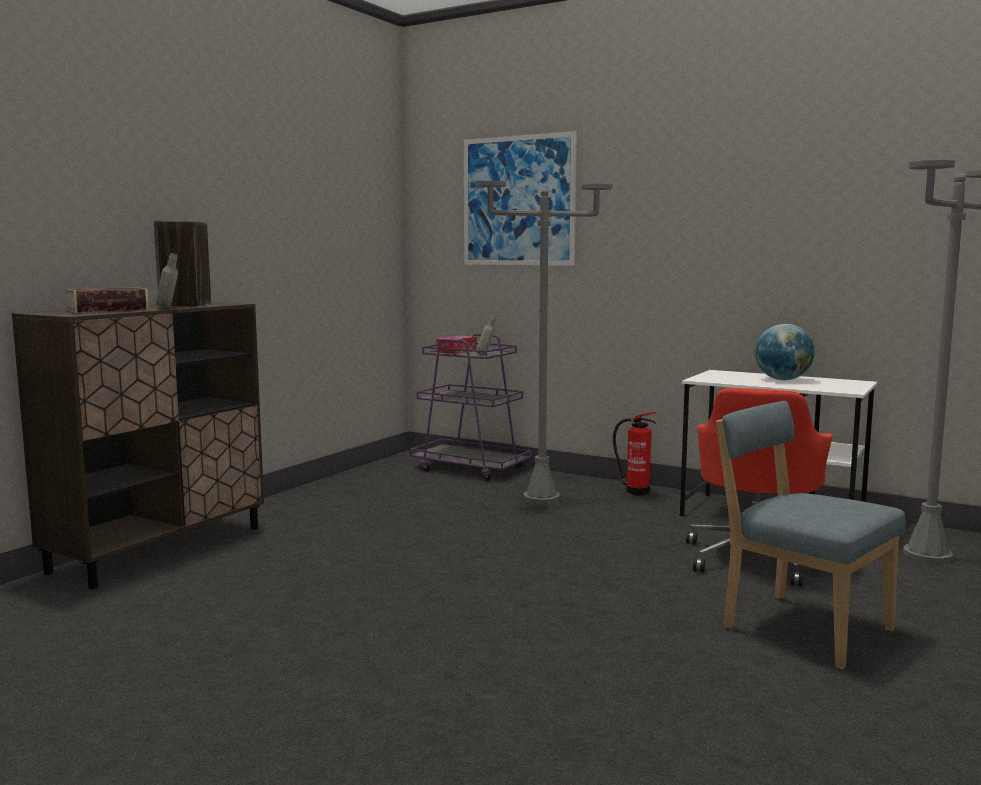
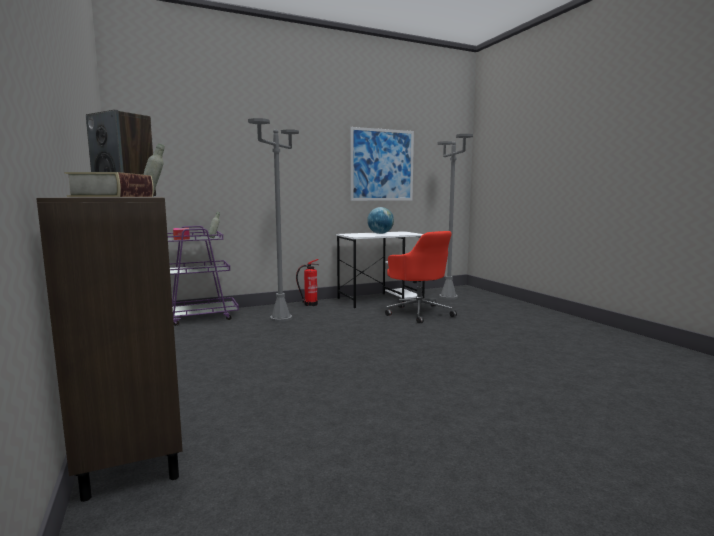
camera: 55 degrees left, 0 degrees up
picture [464,131,577,266] -> picture moved to [350,127,414,201]
blue chair [716,401,905,669] -> none

